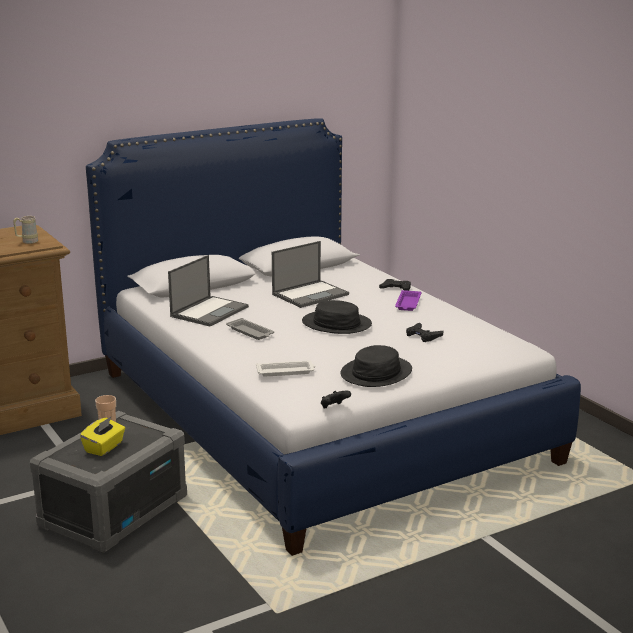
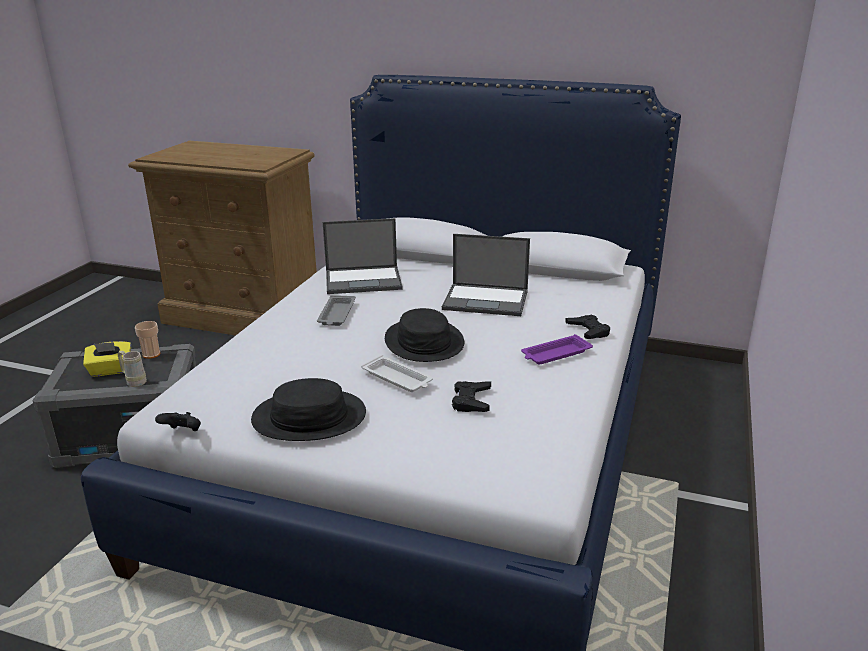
camera: 50 degrees right, 5 degrees up
beige mug [13,216,38,244] -> beige mug moved to [118,351,147,387]
white tray [256,360,316,376] -> white tray moved to [361,355,433,392]

